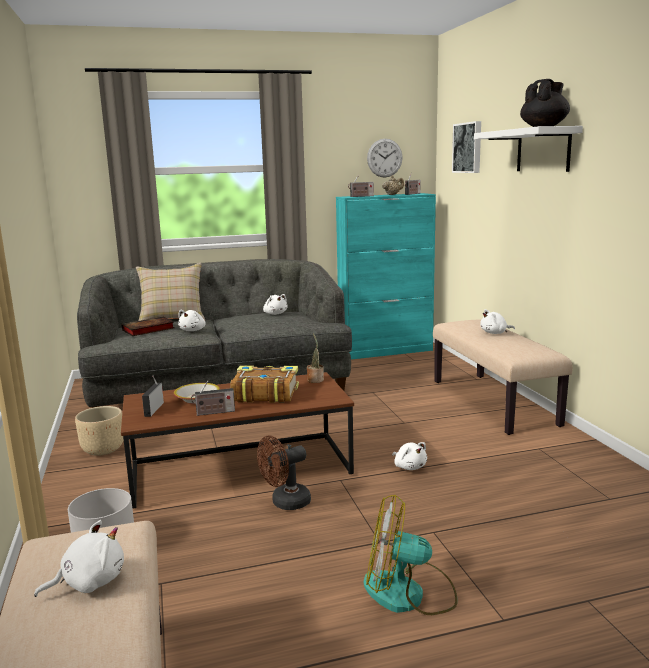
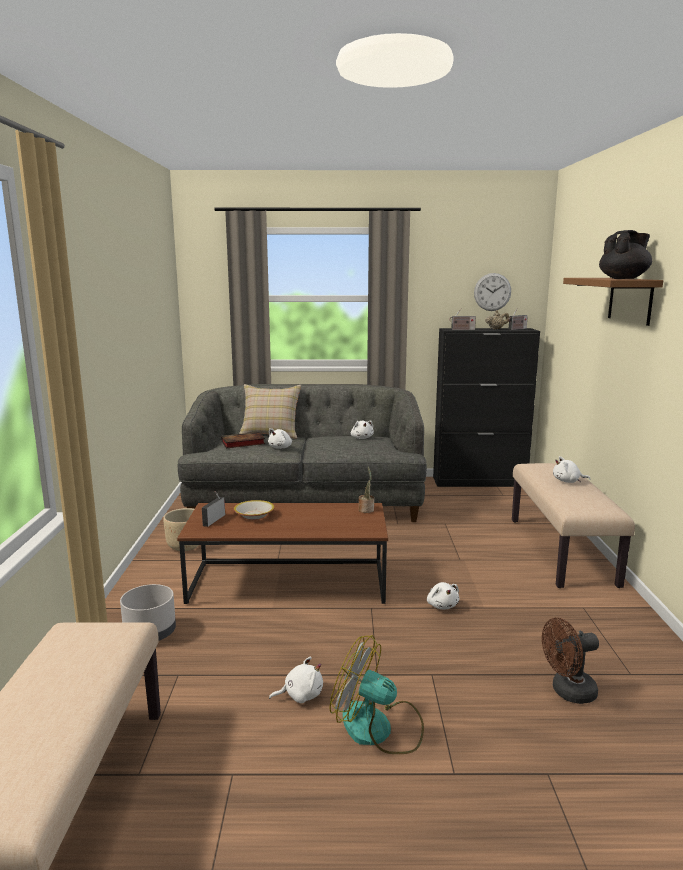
camera: 15 degrees right, 0 degrees up
white plush toy [34,520,124,597] -> white plush toy moved to [269,657,323,703]
radio [191,380,235,416] -> none
book [230,366,299,403] -> none
brown fan [257,435,311,510] -> brown fan moved to [542,618,599,704]
turquoise cabinet [336,193,436,360] -> black cabinet [433,328,540,487]
picture [452,121,481,173] -> none
white shelf [474,126,583,172] -> brown shelf [563,278,663,326]

